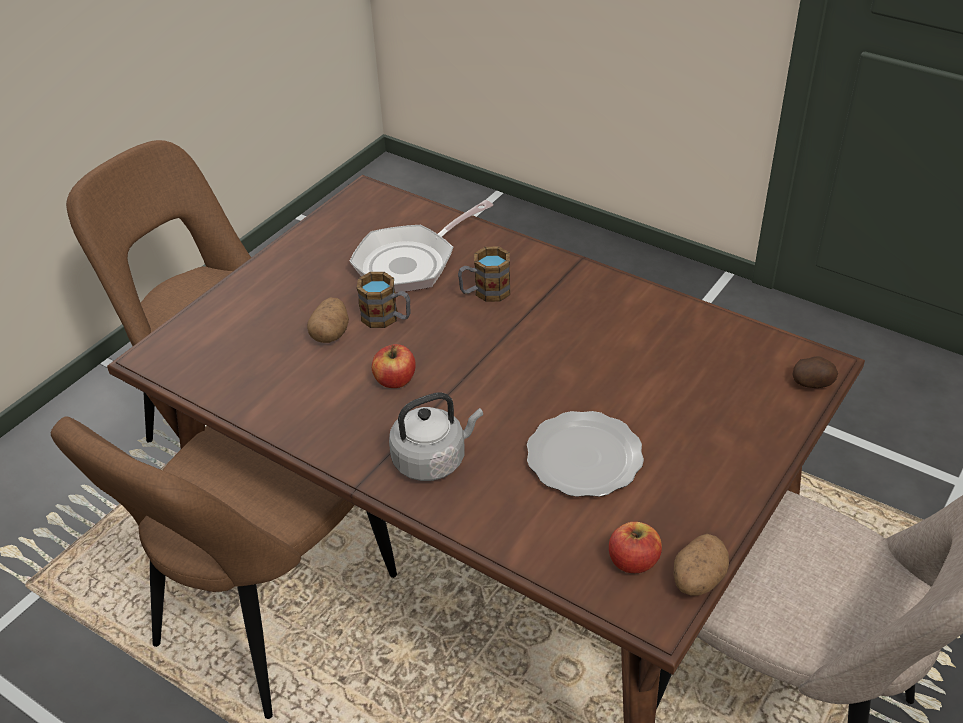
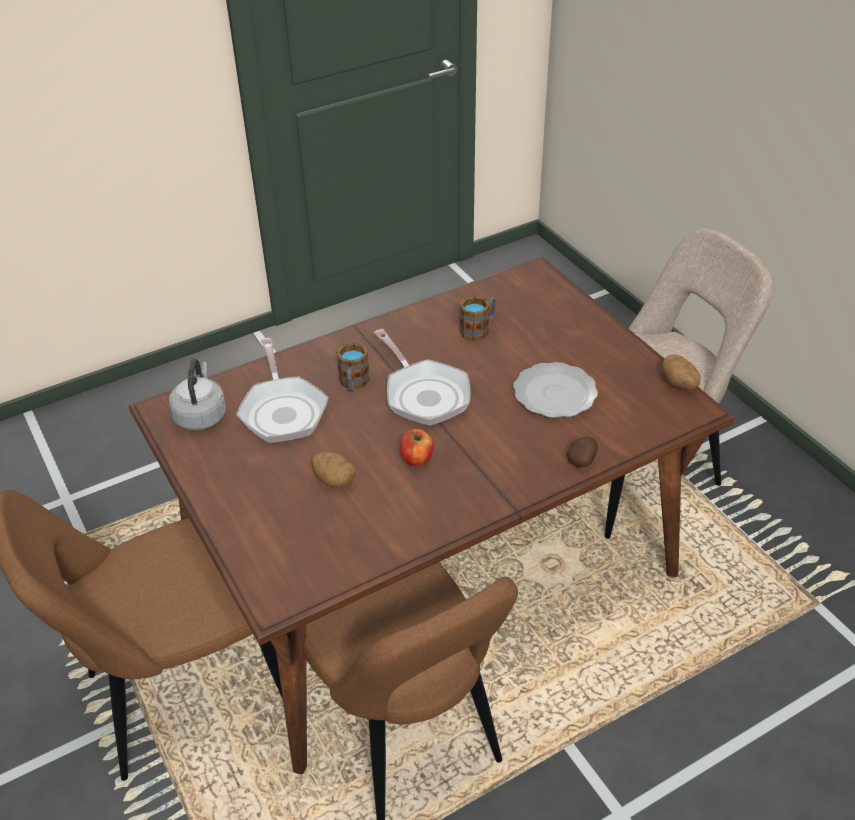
camera: 65 degrees left, 0 degrees up
mug [357,272,410,328] -> mug moved to [459,296,496,341]
grey kettle [389,392,483,481] -> grey kettle moved to [169,359,226,430]
apple [609,522,662,573] -> none
potato [793,356,838,388] -> potato moved to [567,436,598,467]
none -> frying pan [374,329,471,426]

